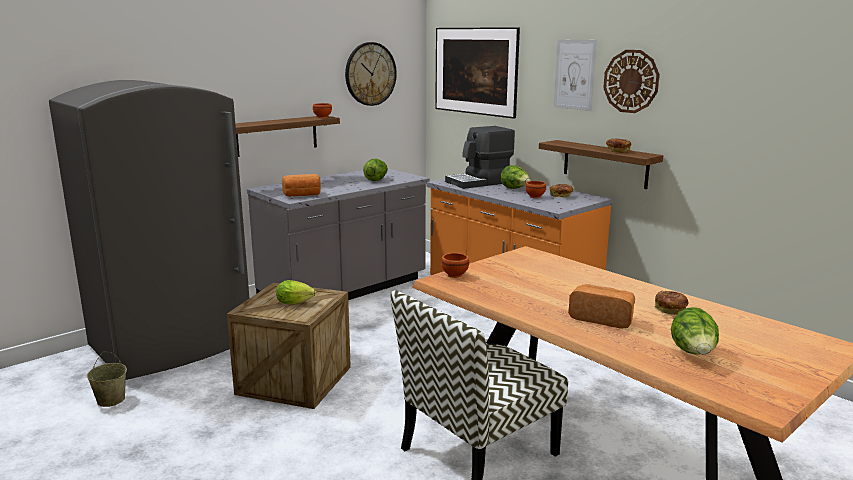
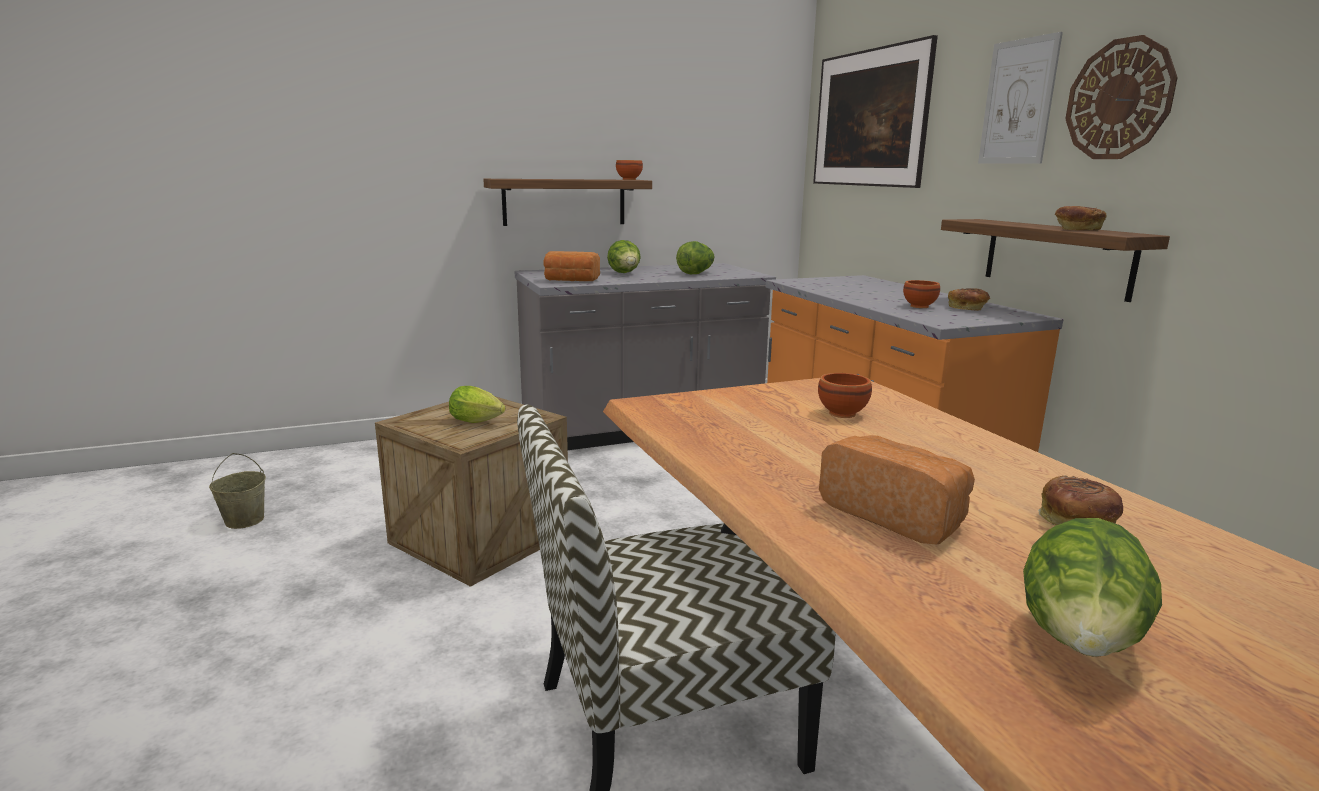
camera: 20 degrees right, 0 degrees up
grey fridge [49,80,249,380] -> none
wall clock [345,42,397,106] -> none
brown bowl [441,253,469,278] -> brown bowl moved to [818,373,872,418]
coffee machine [445,126,515,189] -> none
lettuce [501,165,531,189] -> lettuce moved to [607,240,640,273]

